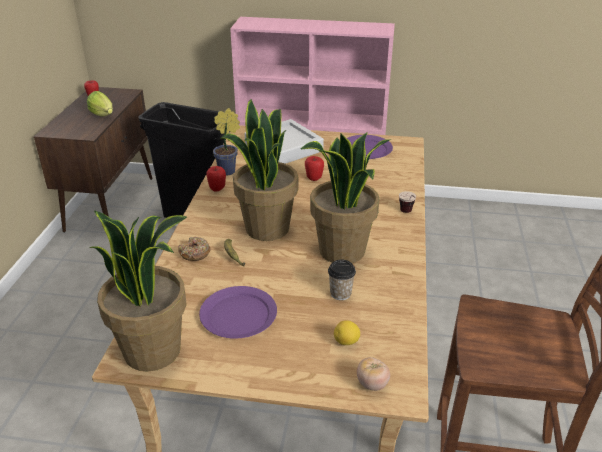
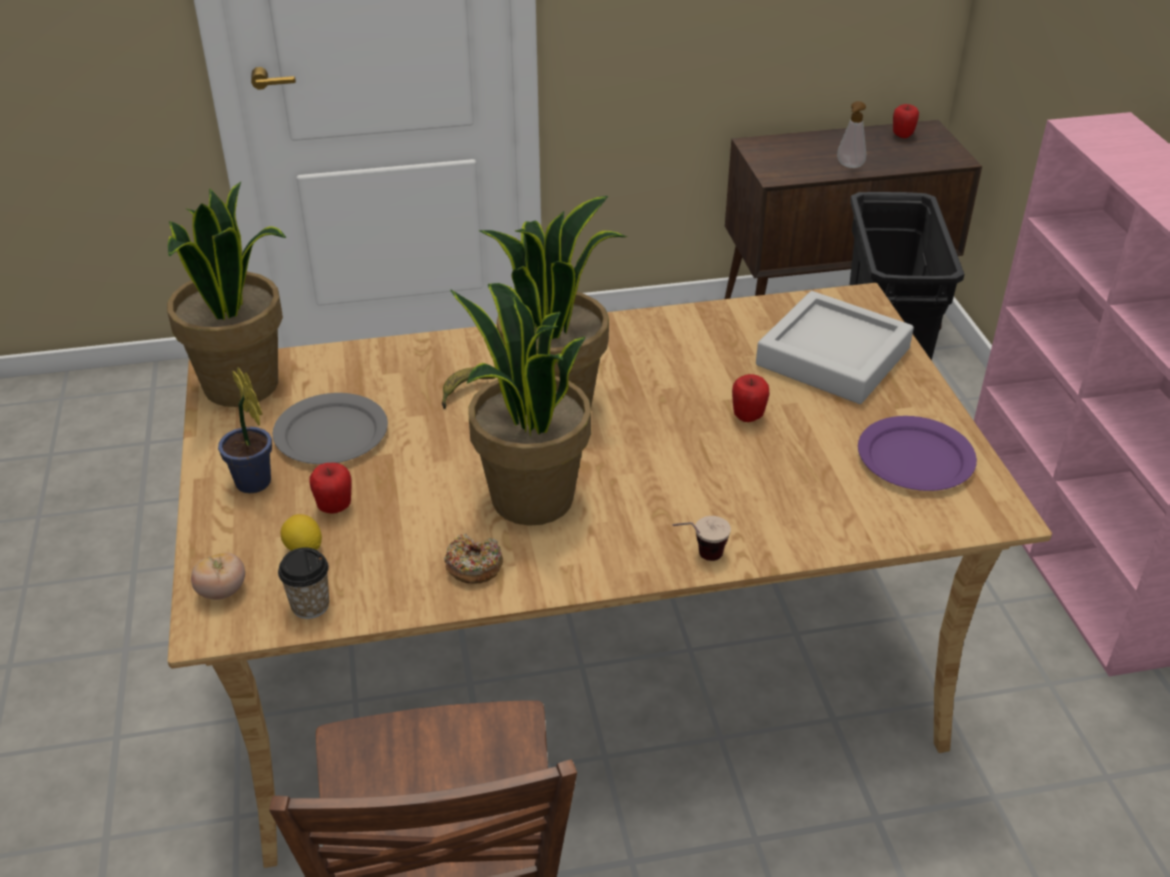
camera: 70 degrees right, 5 degrees up
lettuce [87,91,113,116] -> soap dispenser [837,101,866,168]
donut [178,237,211,261] -> donut moved to [444,533,503,584]
purple plate [199,286,277,339] -> grey plate [273,393,388,464]
apple [206,166,226,192] -> apple moved to [309,463,352,514]
potted plant [213,108,240,176] -> potted plant moved to [218,366,272,493]
cup [328,260,356,300] -> cup moved to [278,547,329,619]

